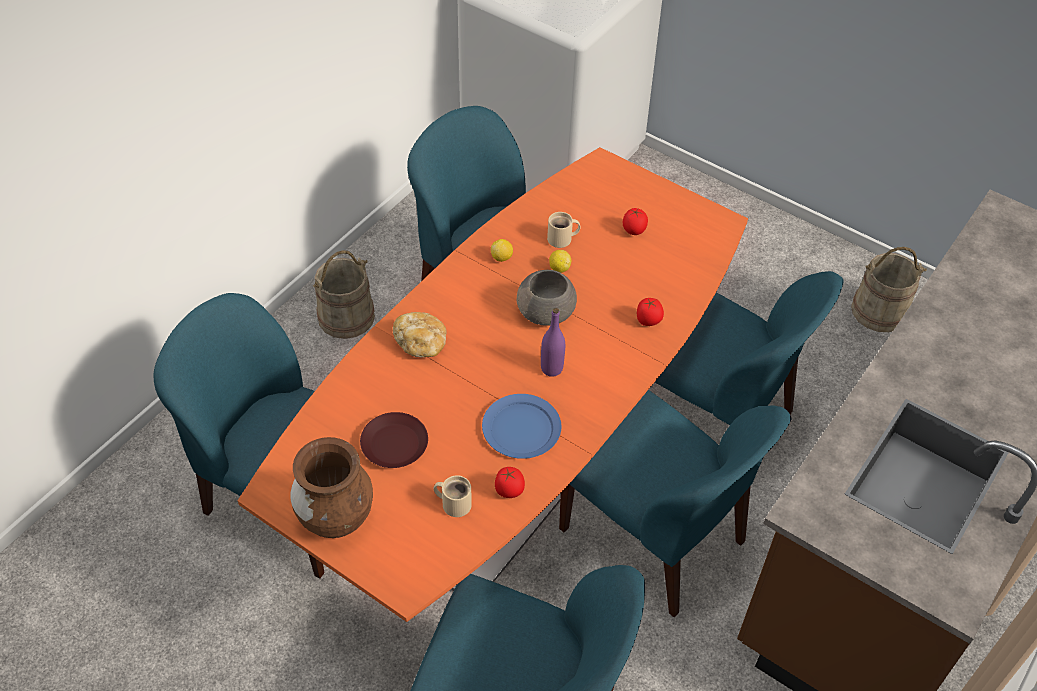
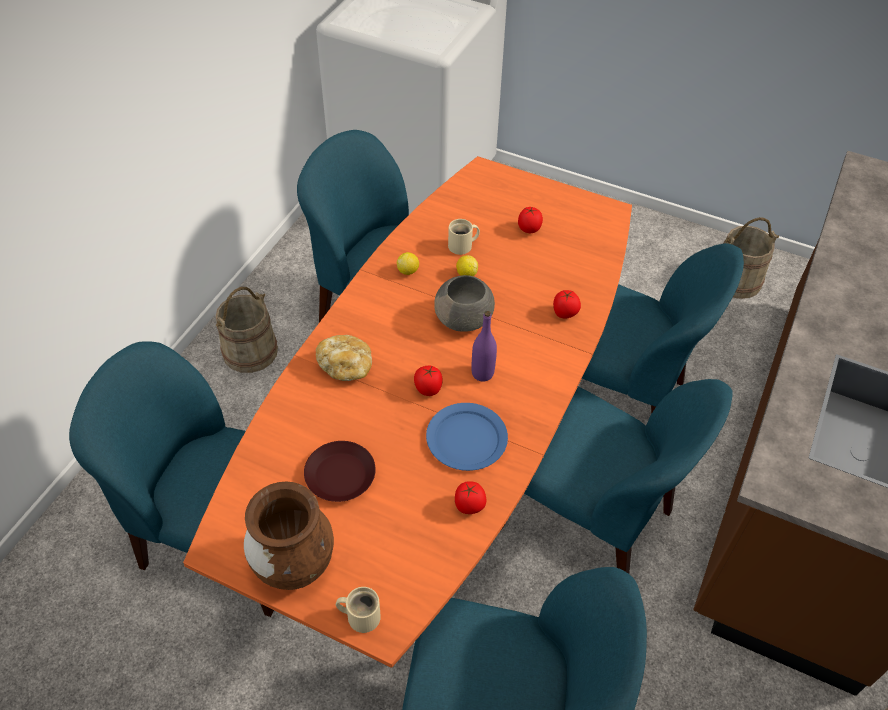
camera: 10 degrees left, 0 degrees up
beige mug [433,475,472,517] -> beige mug moved to [336,587,381,633]
none -> tomato [414,365,443,396]

